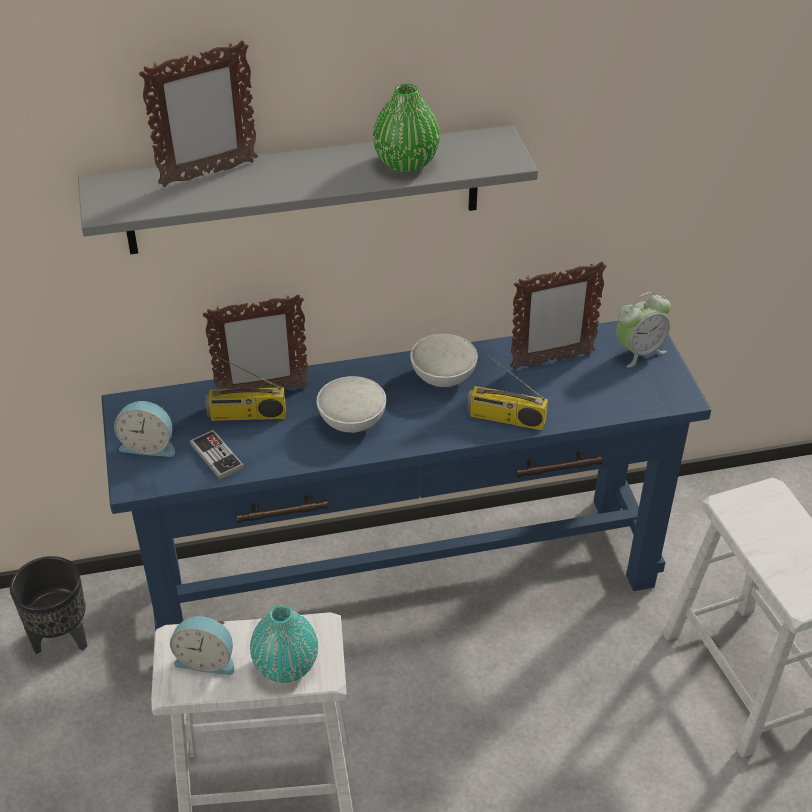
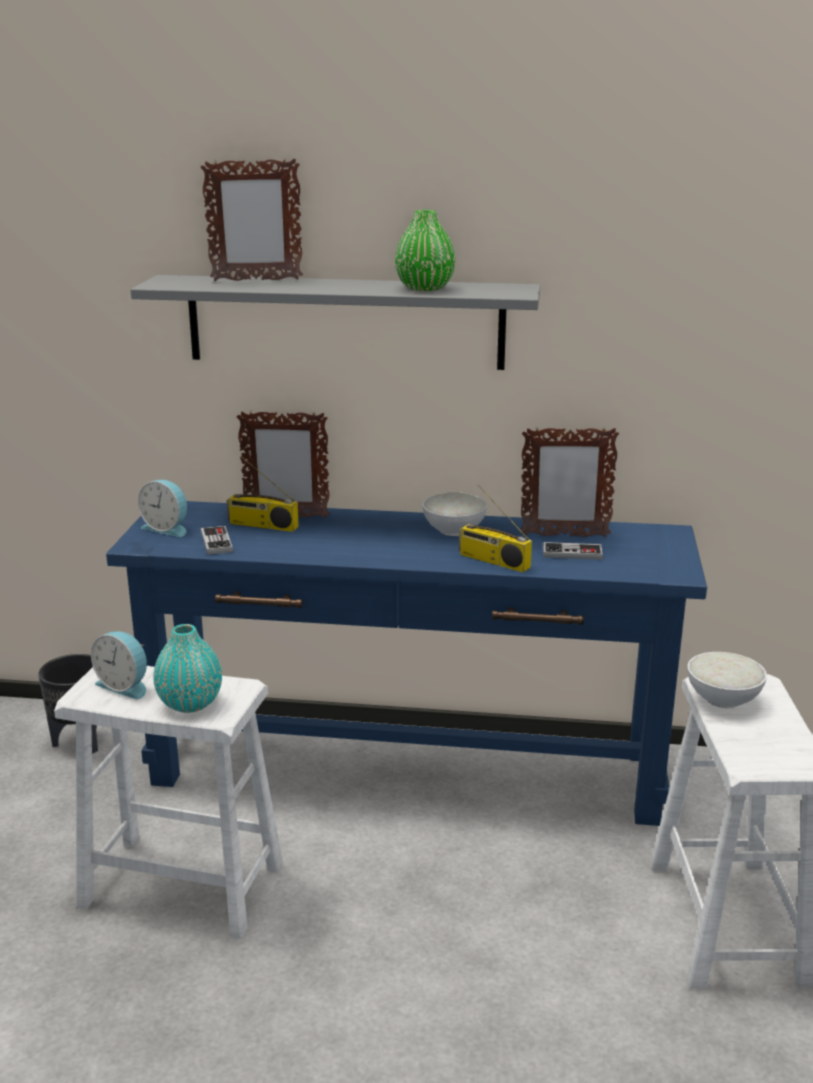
camera: 20 degrees right, 20 degrees down
white bowl [317,376,386,433] -> white bowl moved to [687,652,767,708]
alarm clock [616,292,671,368] -> none
none -> game controller [543,542,603,560]

